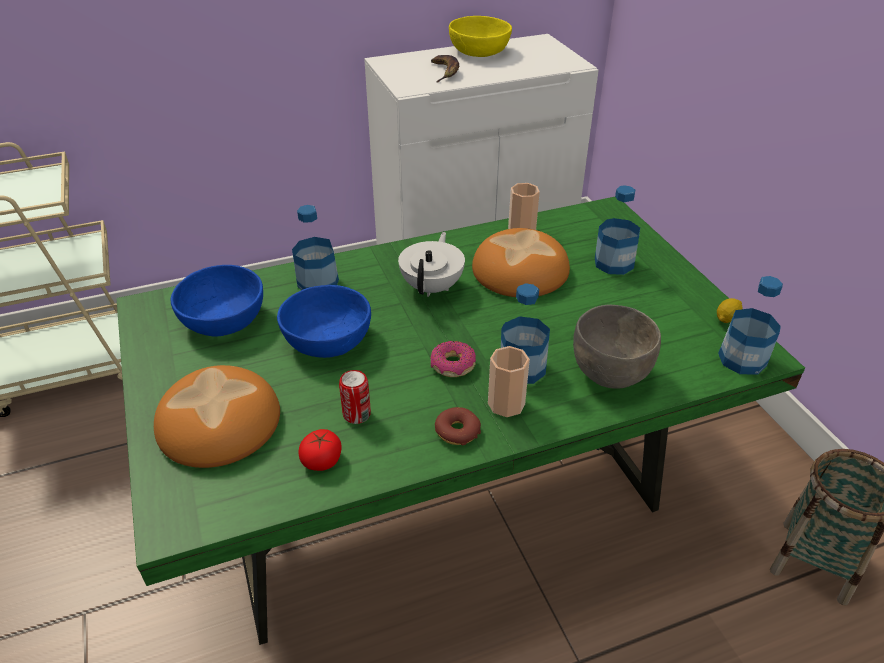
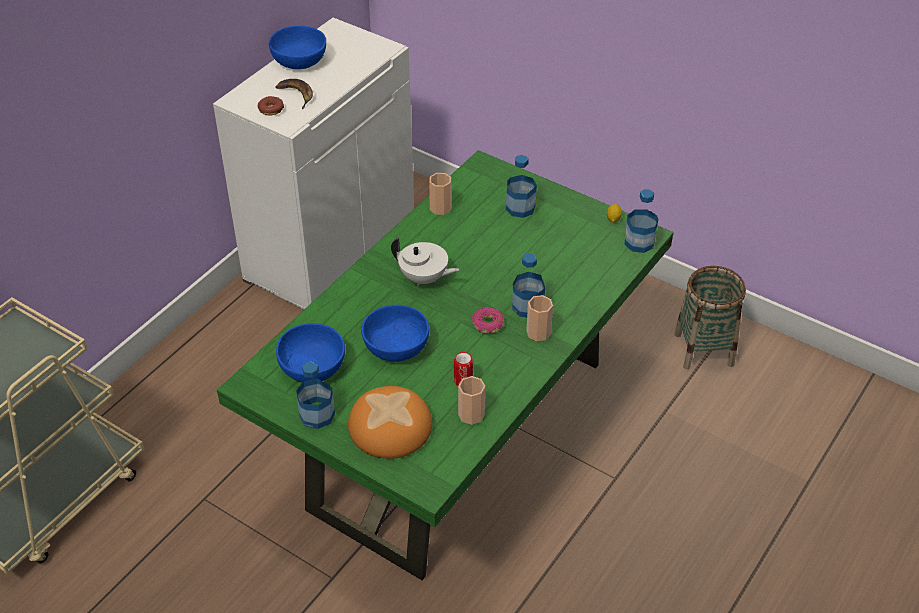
camera: 35 degrees left, 5 degrees up
bottle [292,205,339,290] -> bottle moved to [296,361,335,429]
tomato [298,429,342,471] -> cup [458,376,485,425]
white teapot [398,232,465,297] -> white teapot turned 135 degrees clockwise [391,238,459,286]
donut [435,407,481,445] -> donut moved to [258,96,284,115]
yellow bowl [449,16,512,57] -> blue bowl [269,26,326,69]
bread [472,228,570,297] -> none
grey bowl [573,305,661,389] -> none

